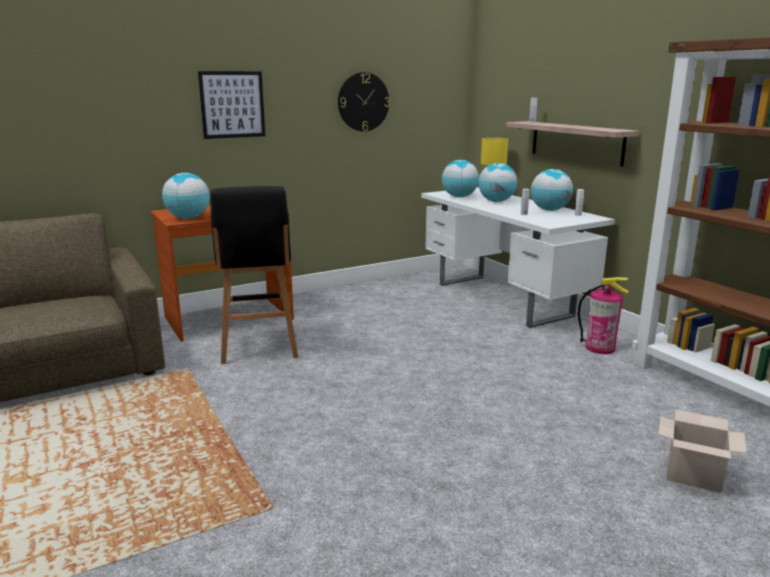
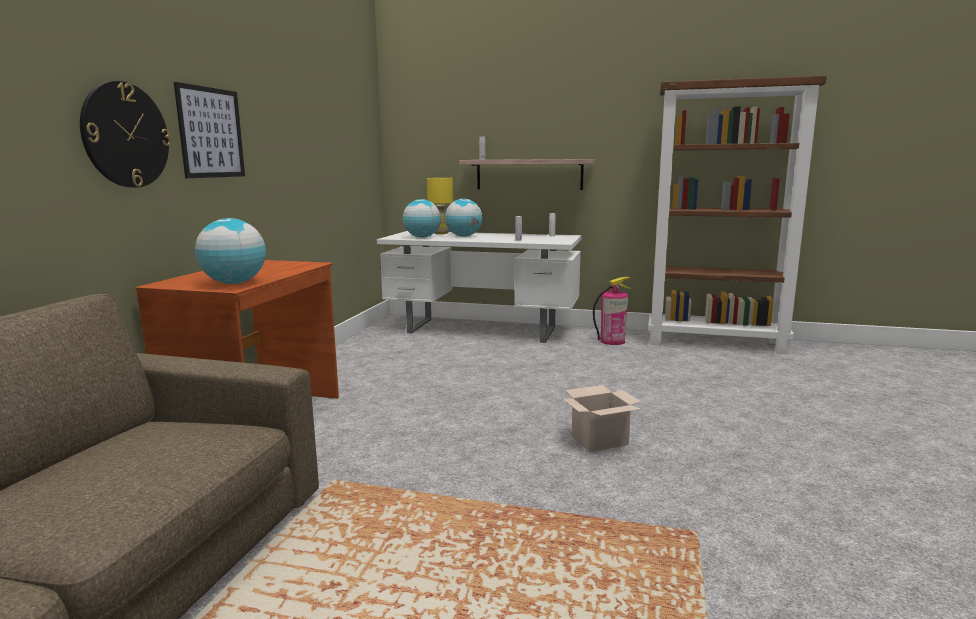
camera: 45 degrees left, 5 degrees down
black stool [210,186,298,364] -> none
wall clock [338,72,390,132] -> wall clock moved to [80,81,171,188]
globe [531,169,573,211] -> none
cardboard box [658,410,747,493] -> cardboard box moved to [563,385,641,452]

